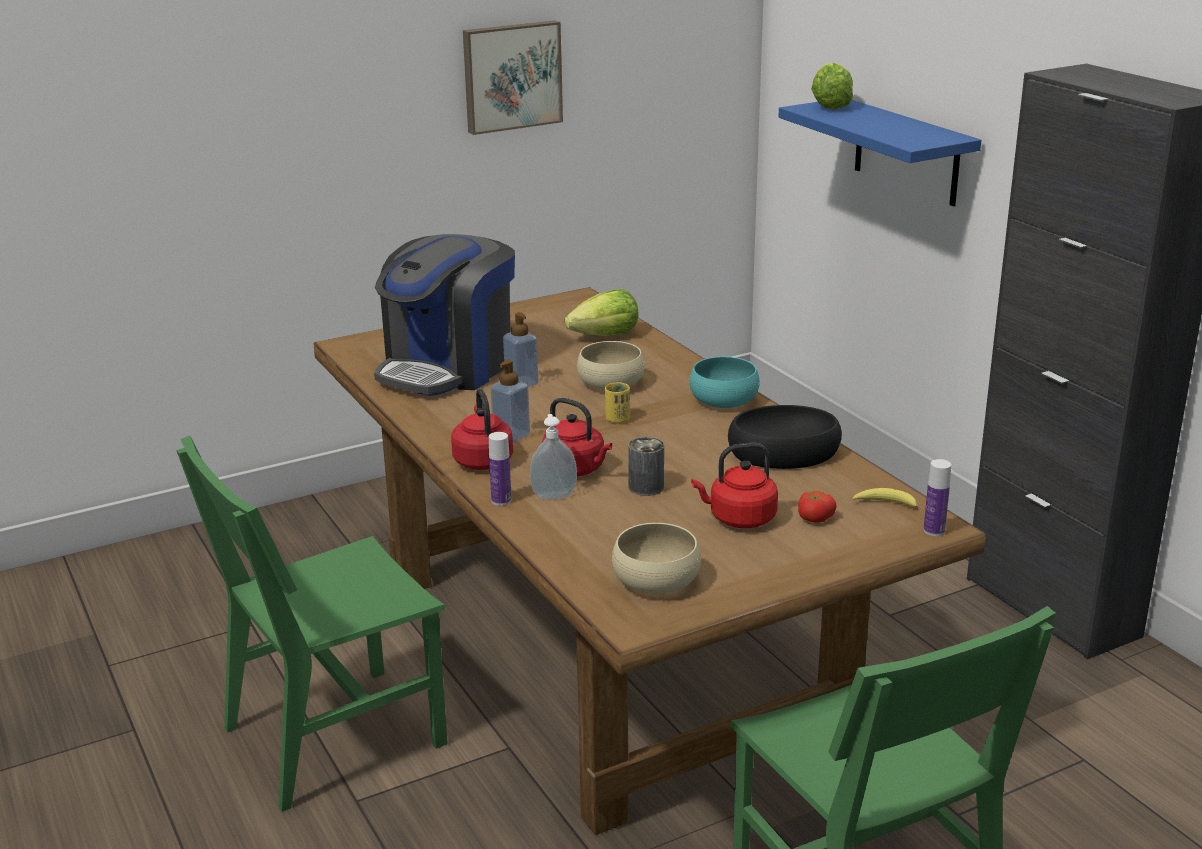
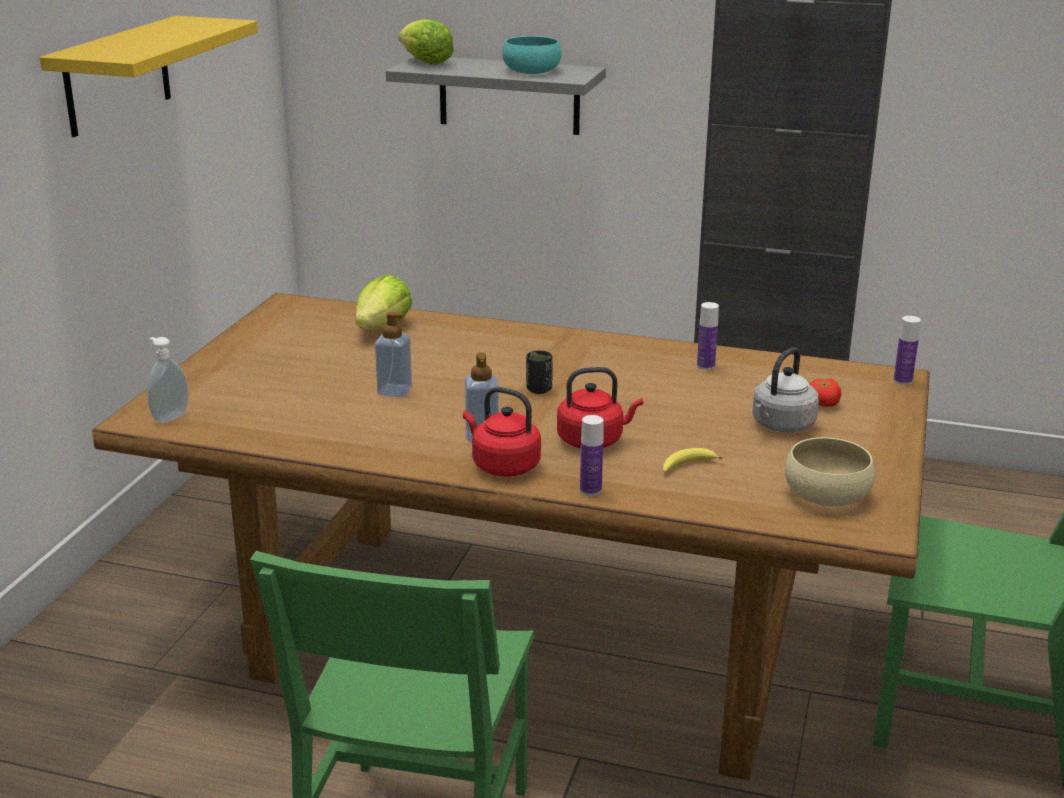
camera: 45 degrees left, 0 degrees up
coffee machine [374,234,515,396] -> none
picture [463,20,563,135] -> yellow shelf [40,16,258,137]
soap dispenser [530,414,577,500] -> soap dispenser moved to [147,337,189,423]
beige bowl [577,341,645,390] -> none
yellow cup [605,382,630,424] -> black cup [526,351,553,394]
can [628,437,664,496] -> none
turquoise bowl [689,356,760,408] -> turquoise bowl moved to [502,36,562,74]
red kettle [691,443,778,528] -> grey kettle [752,347,819,432]
black bowl [728,405,842,469] -> bottle [697,302,719,370]
blue shelf [778,100,981,207] -> grey shelf [386,57,606,135]
banana [853,488,919,509] -> banana moved to [663,448,723,472]

